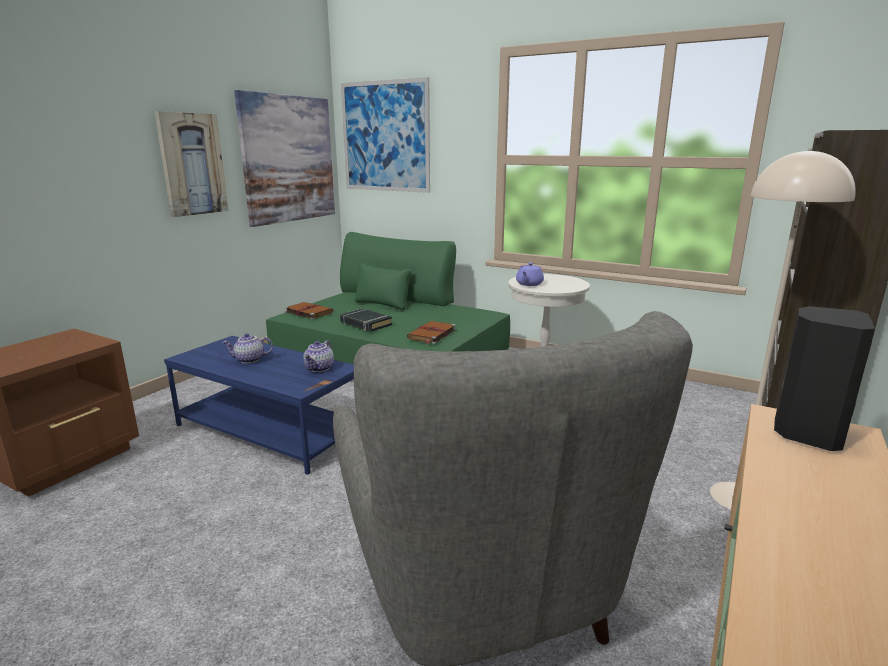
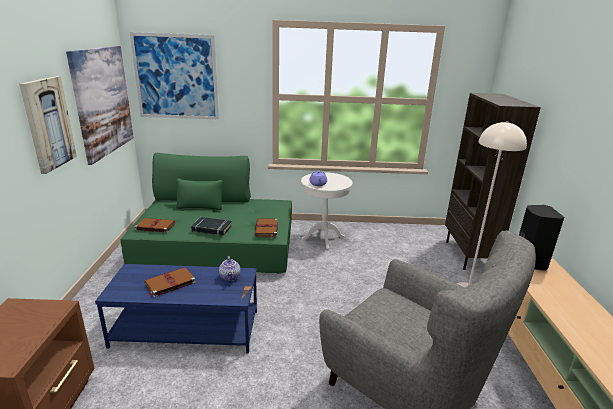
camera: 30 degrees left, 5 degrees up
teapot [222,333,273,364] -> brown book [144,267,196,298]

